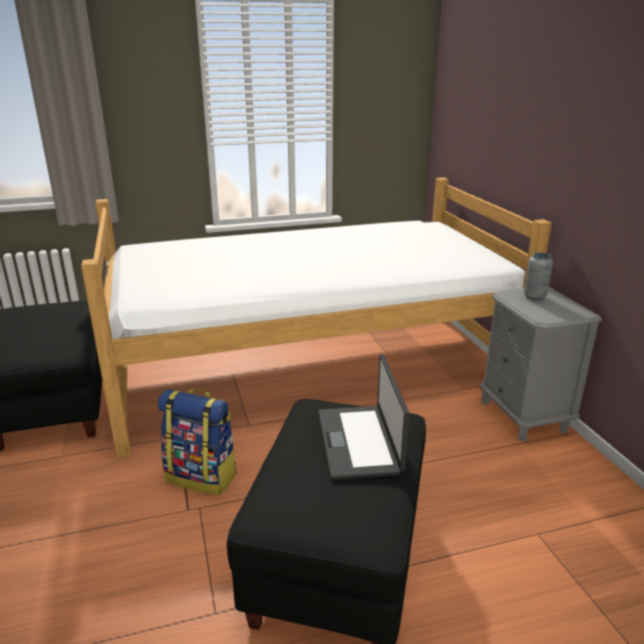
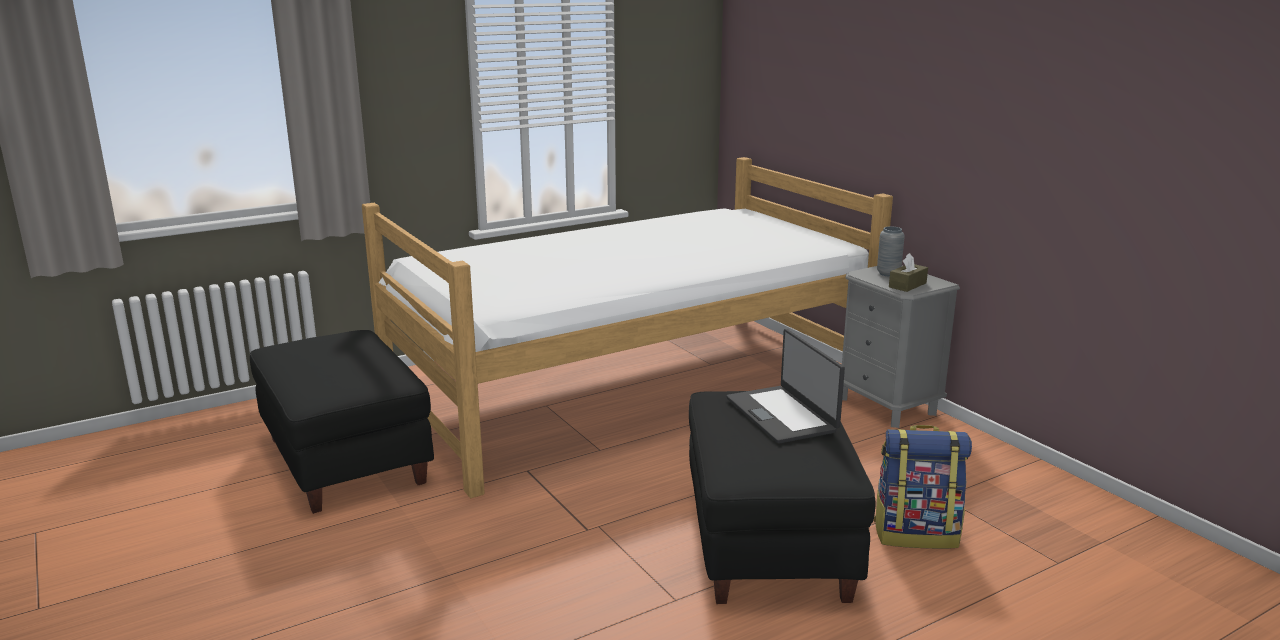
camera: 15 degrees left, 5 degrees down
backpack [158,389,237,495] -> backpack moved to [874,425,972,549]
none -> brown tissue box [889,253,928,292]

